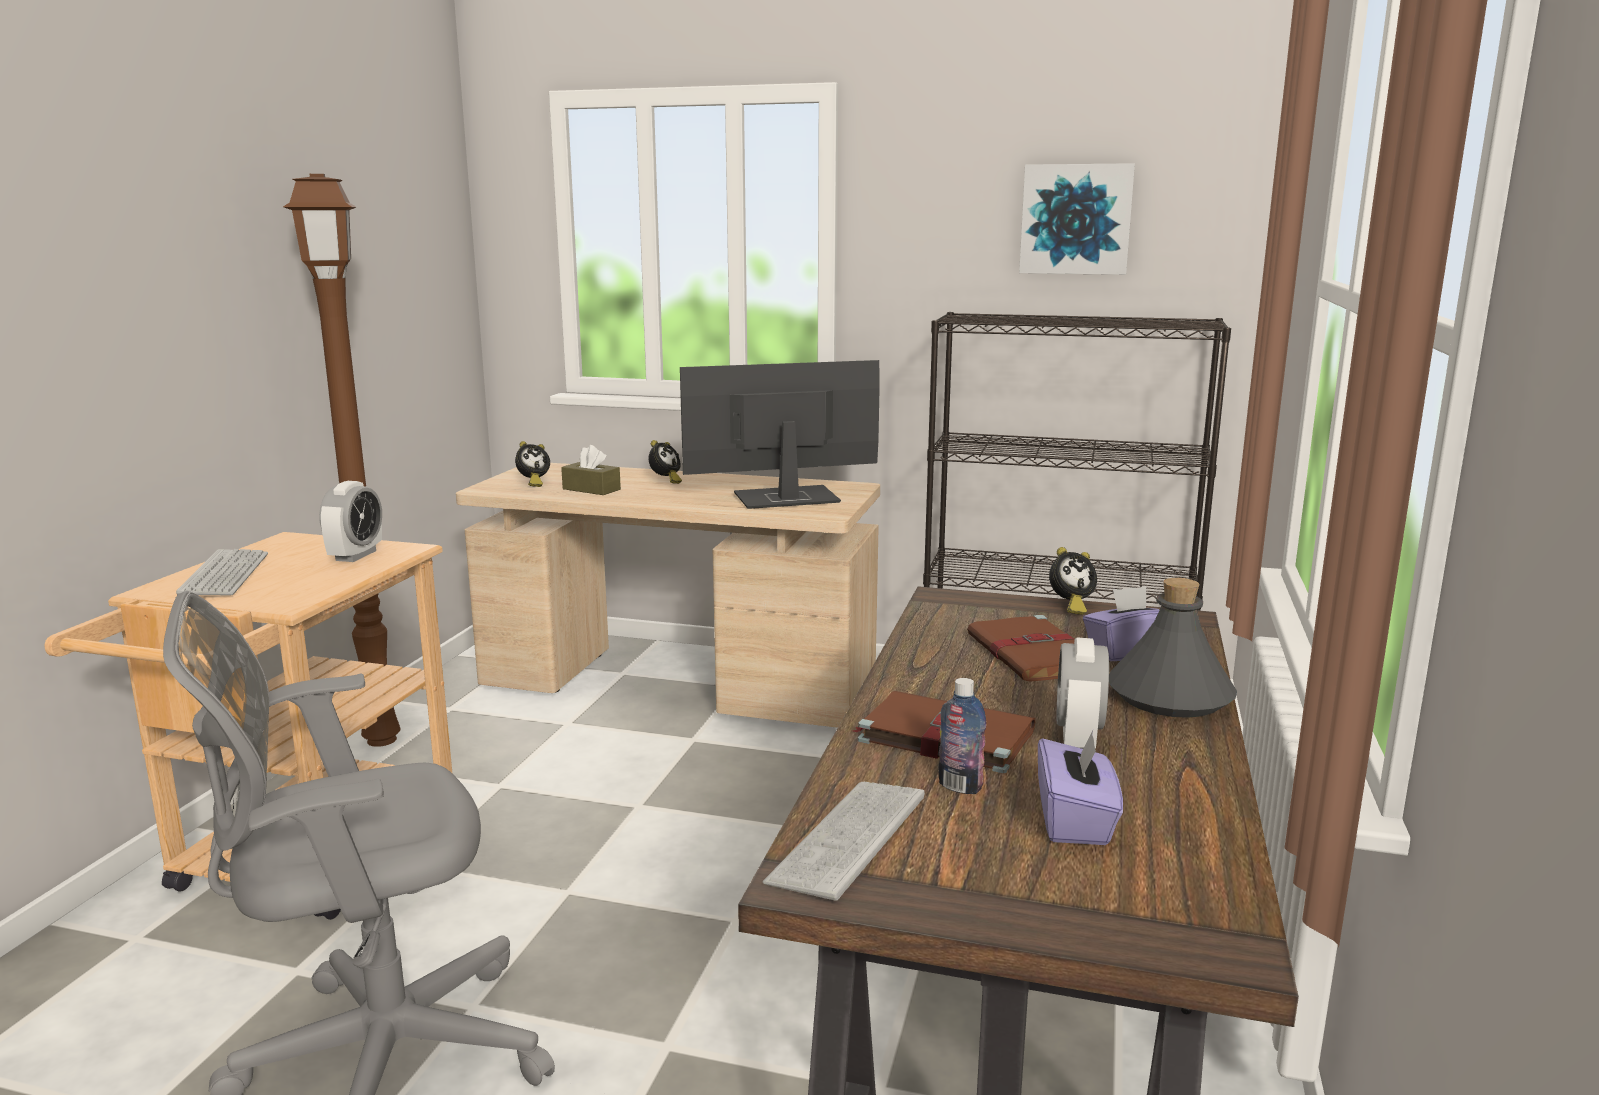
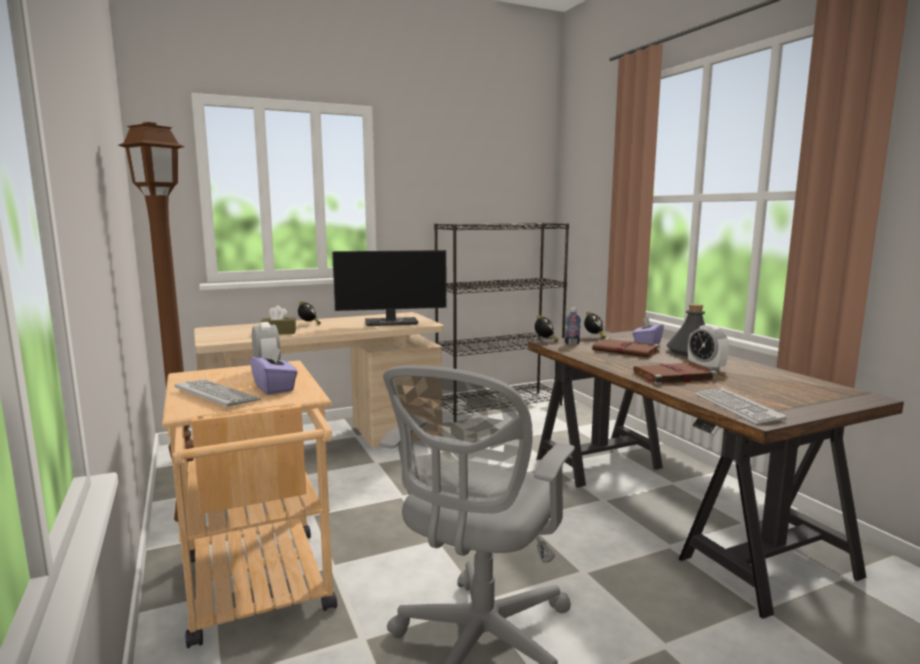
camera: 40 degrees left, 5 degrees down
alarm clock [515,441,550,487] -> alarm clock moved to [535,315,558,342]
monitor [680,360,880,509] -> monitor turned 135 degrees counterclockwise [332,250,447,326]
bottle [938,678,986,794] -> bottle moved to [565,308,581,345]
picture [1019,163,1135,275] -> none
purple tissue box [1038,731,1123,845] -> purple tissue box moved to [250,346,298,395]

